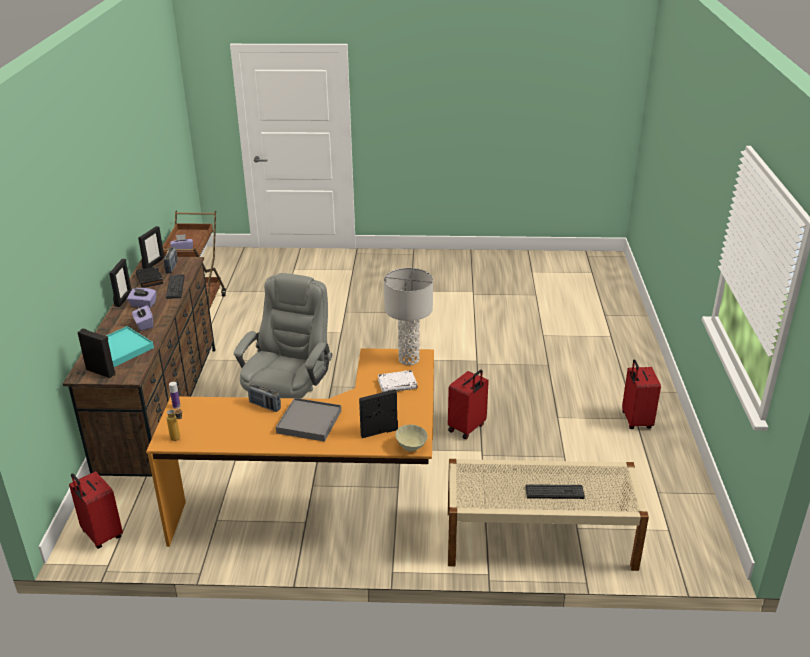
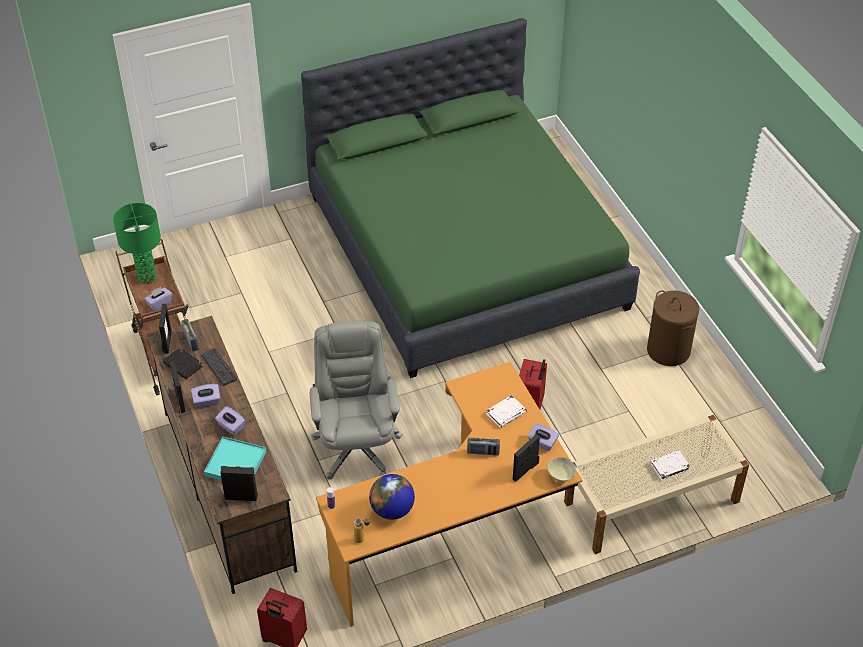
camera: 25 degrees left, 15 degrees up
radio [248,384,281,412] -> radio moved to [467,437,500,456]
grey tray [276,398,341,442] -> none
white table lamp [384,268,433,365] -> none
keyboard [526,484,585,499] -> white book [650,450,691,481]
red suitcase [622,359,661,429] -> brown laundry basket [647,290,699,366]
none -> green table lamp [113,203,161,284]
none -> green bed [301,18,640,378]
none -> globe [369,474,415,520]
none -> purple tissue box [527,424,559,451]

